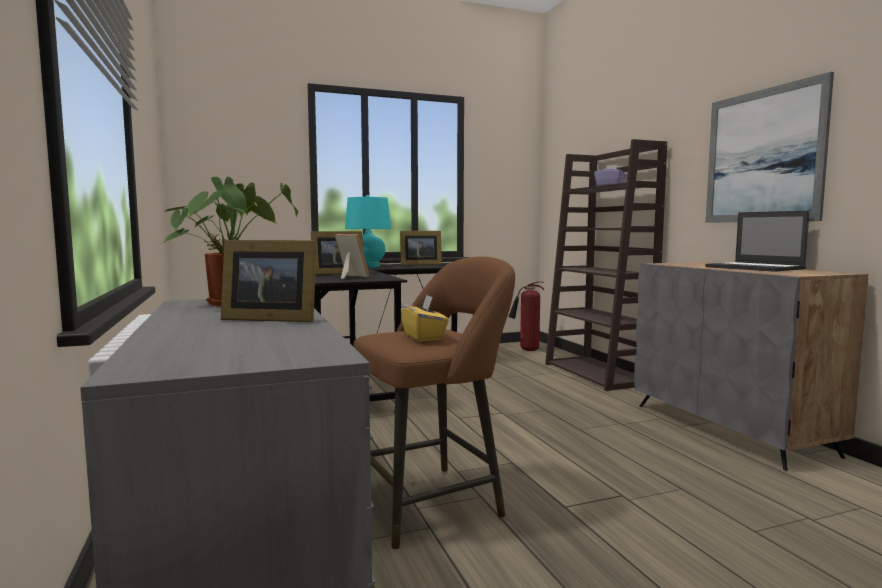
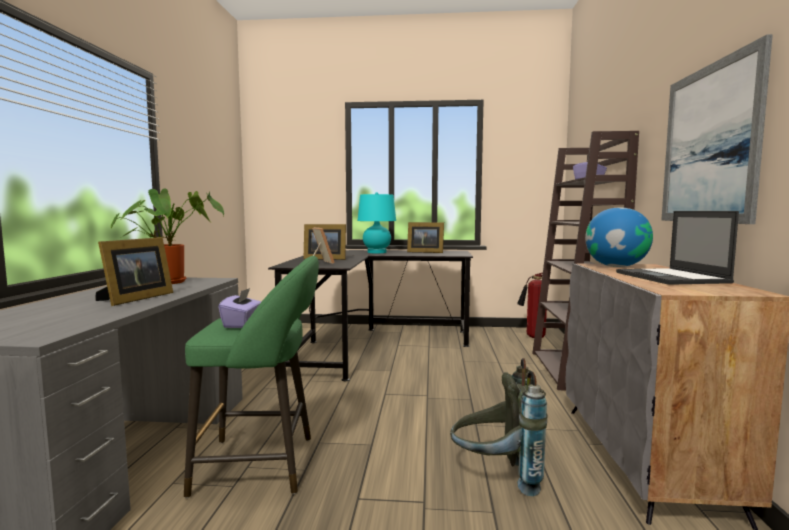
camera: 25 degrees right, 0 degrees up
picture frame [221,240,317,322] -> picture frame turned 105 degrees counterclockwise [96,237,173,306]
brown stool [353,256,515,550] -> green stool [184,256,319,498]
yellow tissue box [401,295,449,341] -> purple tissue box [219,288,262,328]
none -> grey backpack [450,358,548,497]
none -> globe [585,207,653,267]

